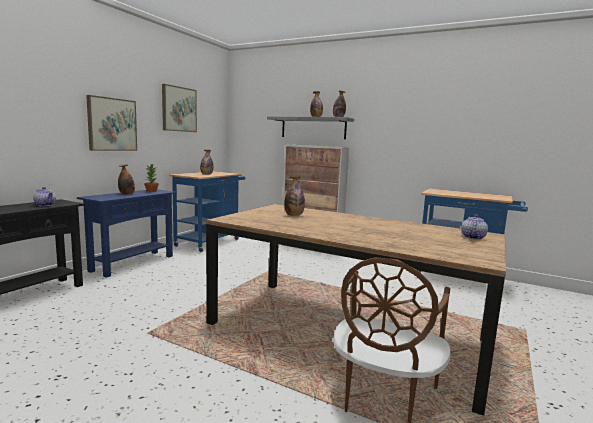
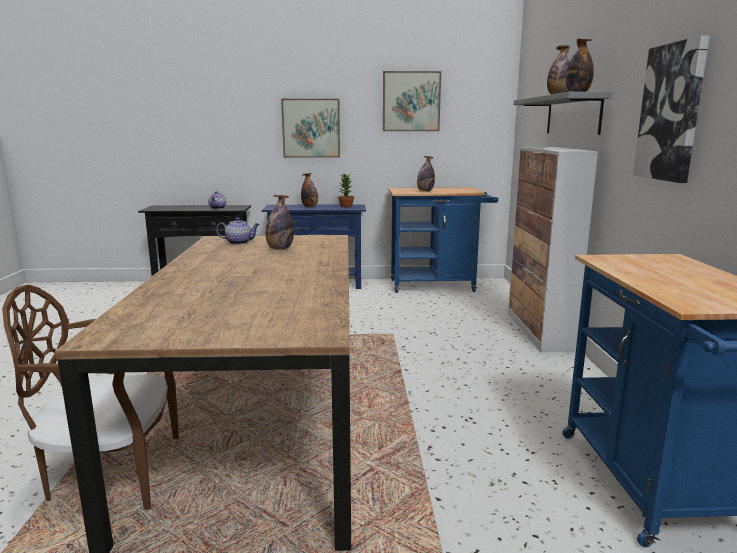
camera: 60 degrees right, 5 degrees up
teapot [461,214,488,240] -> teapot moved to [216,217,260,245]
none -> picture [633,35,710,183]

